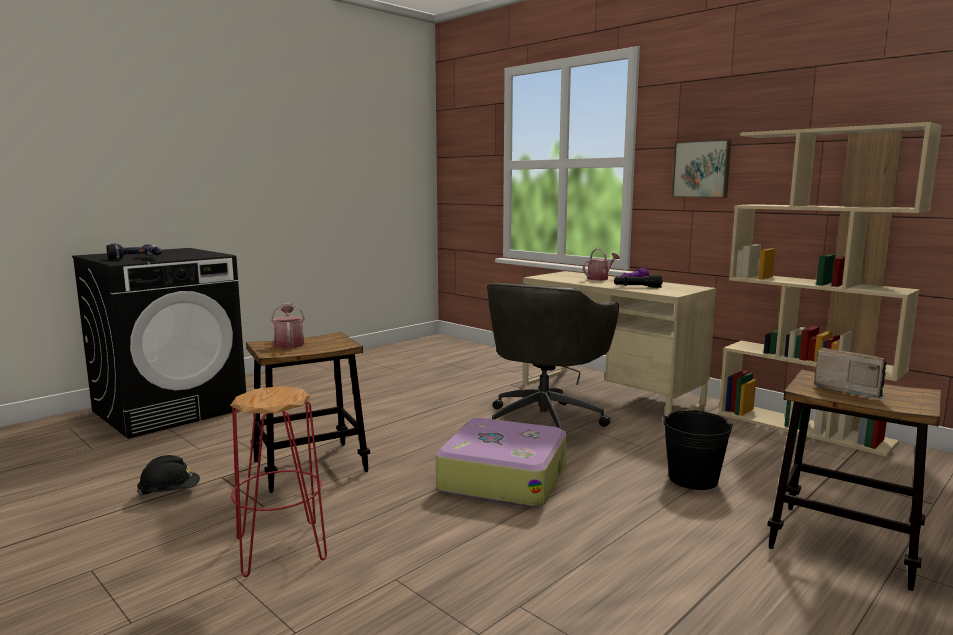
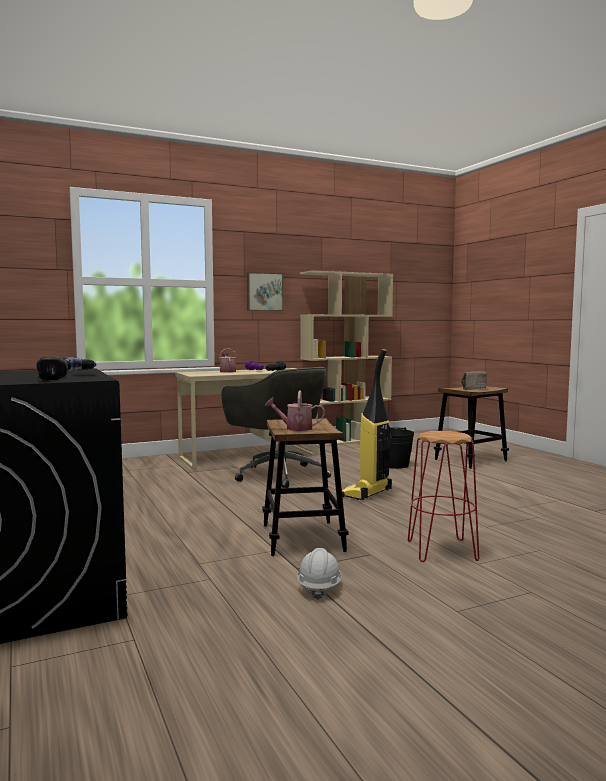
camera: 70 degrees left, 5 degrees down
black hard hat [136,455,200,496] -> white hard hat [297,548,342,600]
suitcase [436,418,567,508] -> vacuum cleaner [342,349,392,500]

